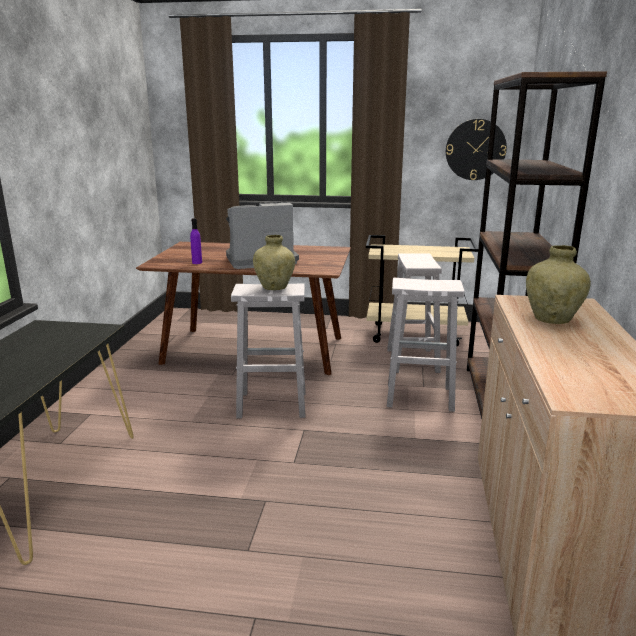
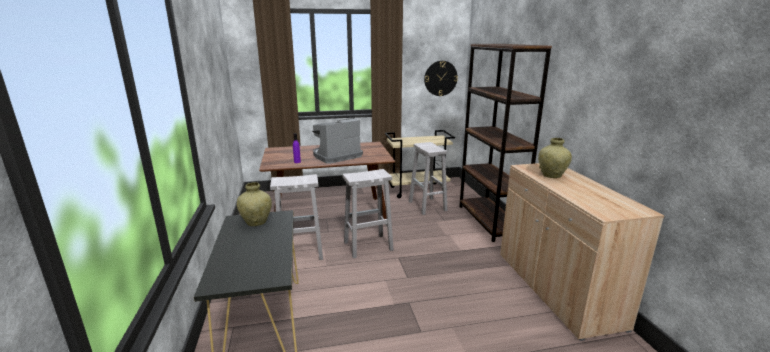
camera: 20 degrees left, 0 degrees up
beige vase [253,235,295,290] -> beige vase moved to [237,182,272,226]
white stool [387,278,465,412] -> white stool moved to [270,174,323,260]

